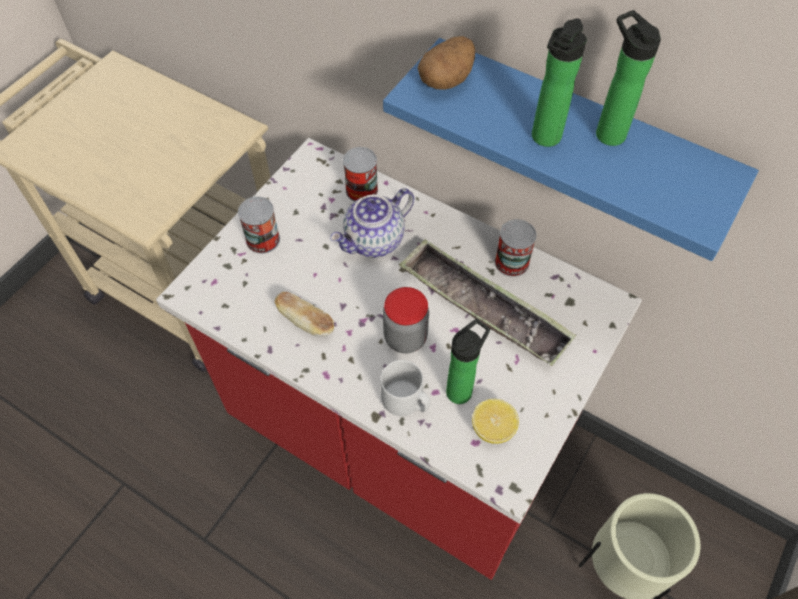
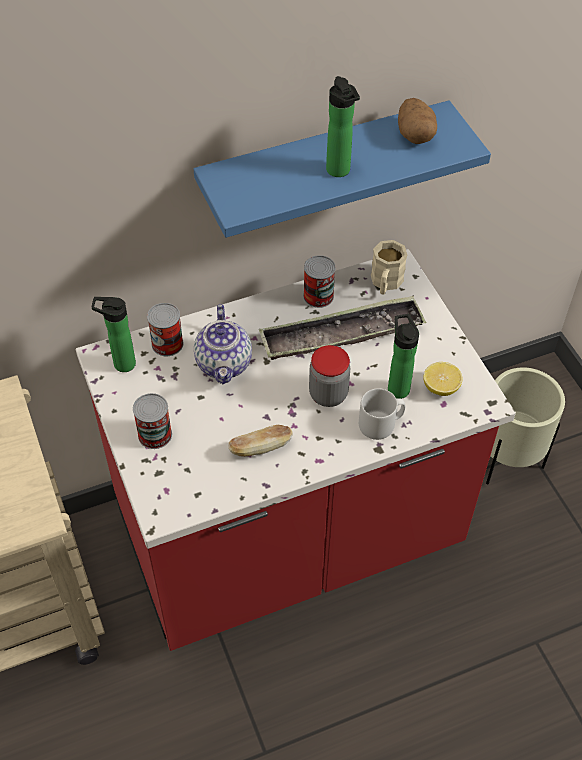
camera: 55 degrees left, 5 degrees down
potato [418,36,475,90] -> potato moved to [398,98,437,144]
bottle [596,10,661,146] -> bottle moved to [92,297,136,372]
none -> beige mug [371,240,407,295]

